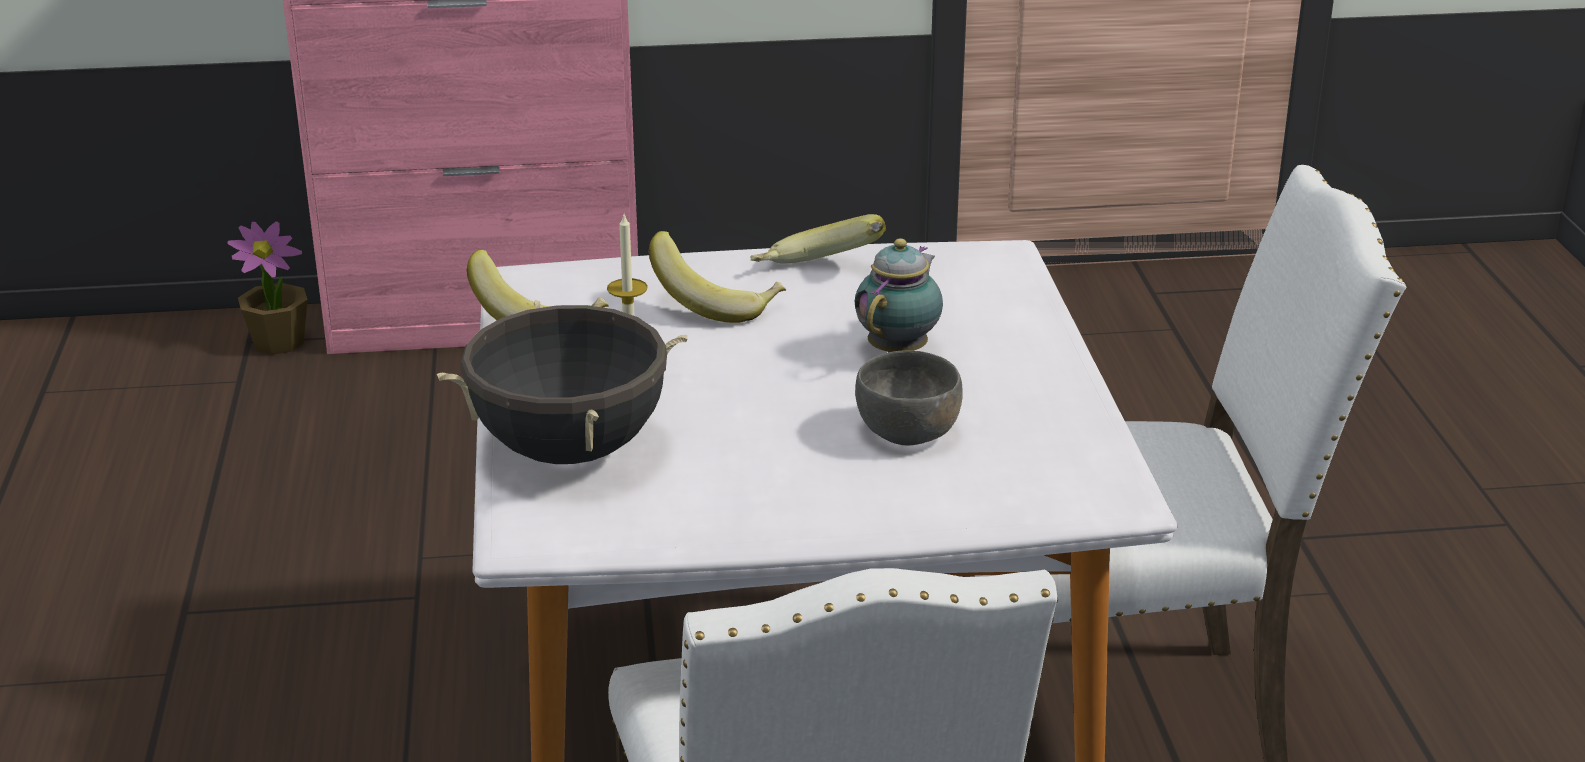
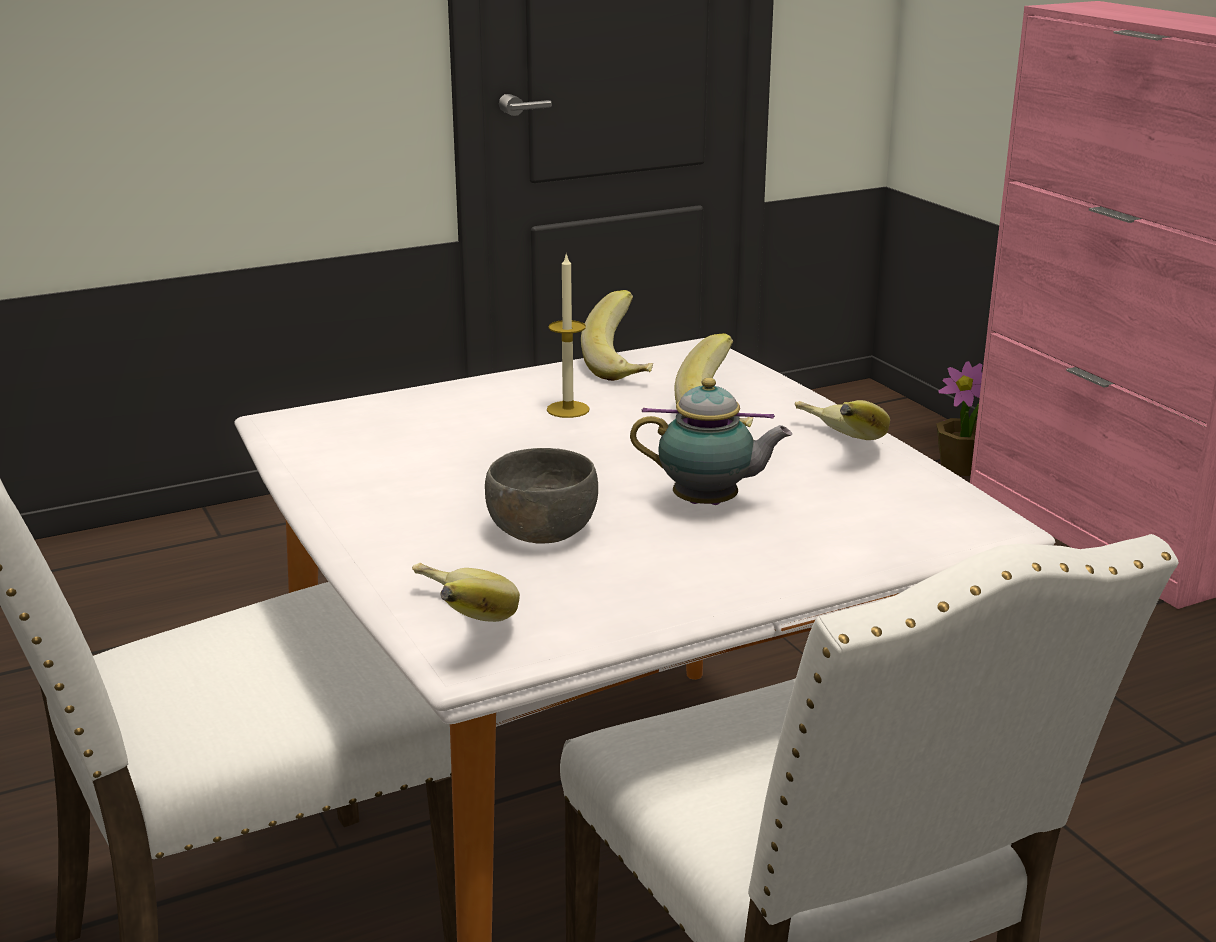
camera: 70 degrees right, 5 degrees down
black cooking pot [437,300,688,464] -> none
none -> banana [412,563,520,622]

